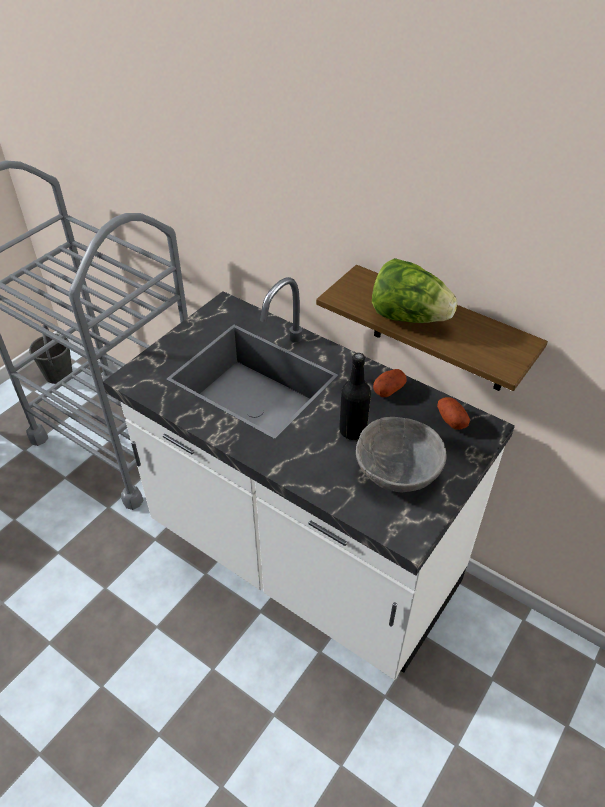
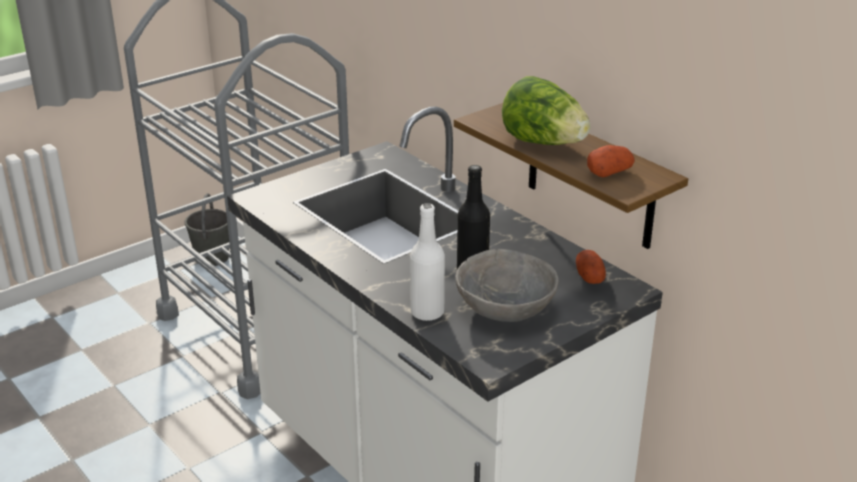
camera: 15 degrees right, 15 degrees down
potato [373,369,407,397] -> potato moved to [587,145,635,177]
none -> white bottle [410,203,445,321]

